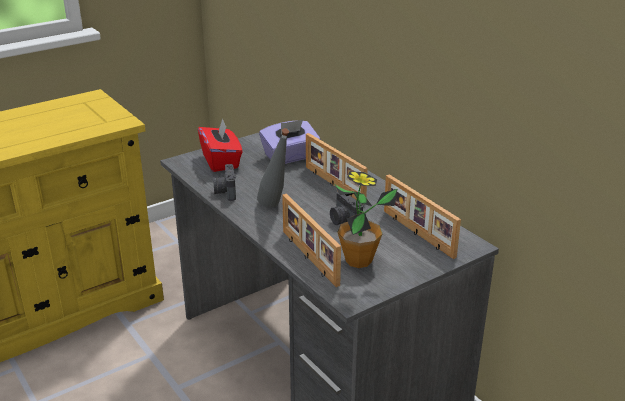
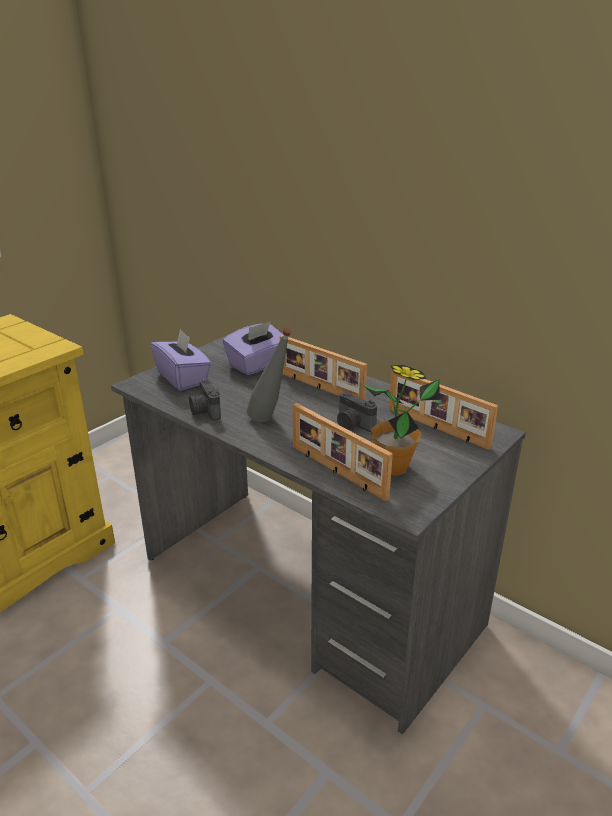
camera: 15 degrees left, 0 degrees up
red tissue box [198,118,243,172] -> purple tissue box [151,329,211,391]

